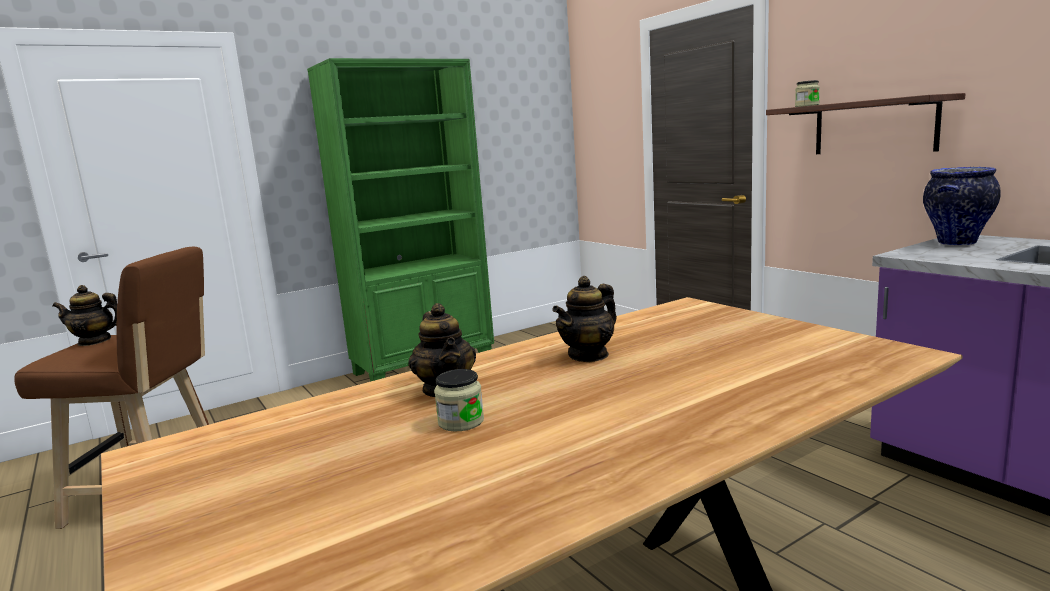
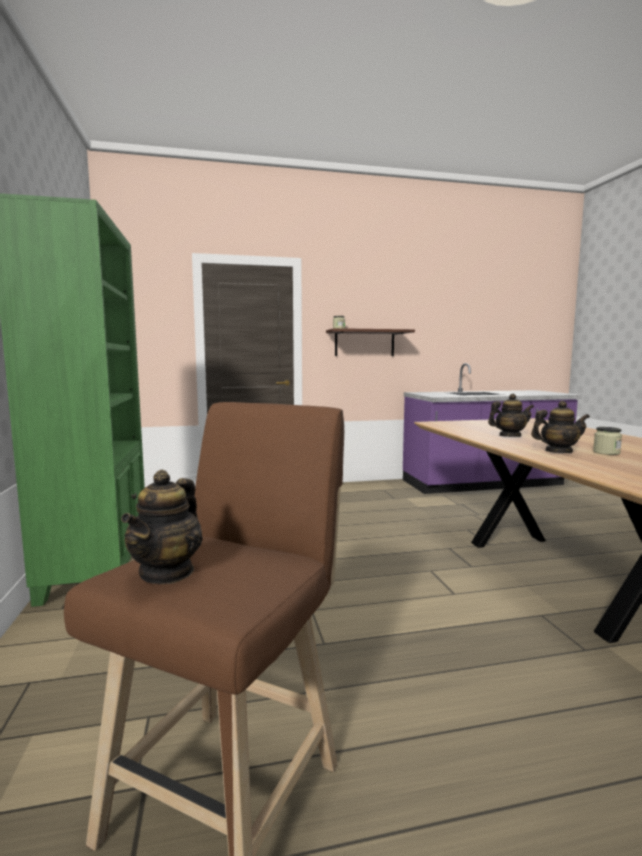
camera: 70 degrees left, 5 degrees down
teapot [552,276,617,362] -> teapot turned 75 degrees counterclockwise [488,394,534,437]
vase [923,167,1001,246] -> none

